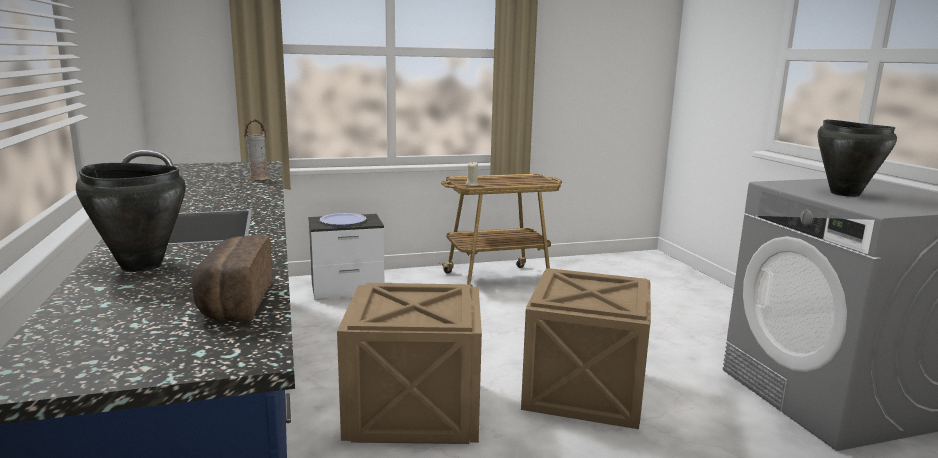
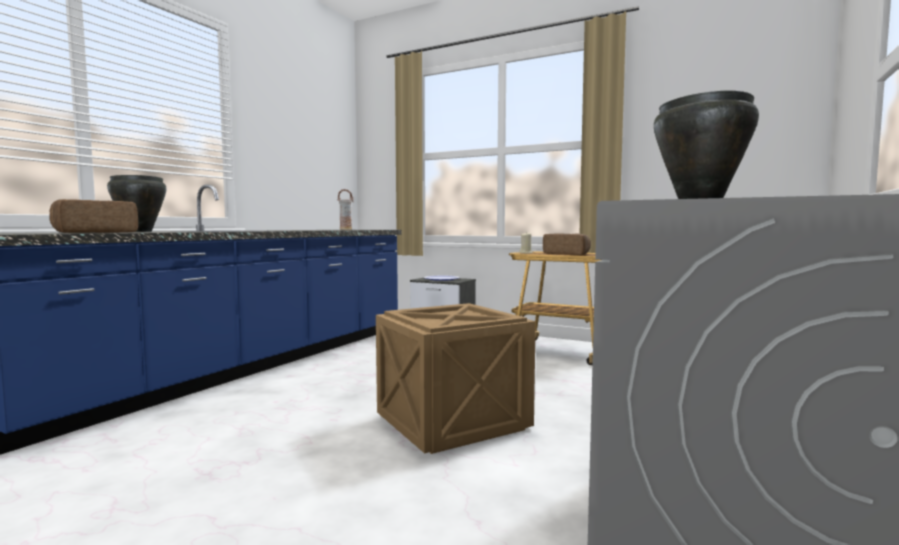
camera: 45 degrees right, 10 degrees down
crate [337,283,482,444] -> none
none -> bread [543,233,591,255]

